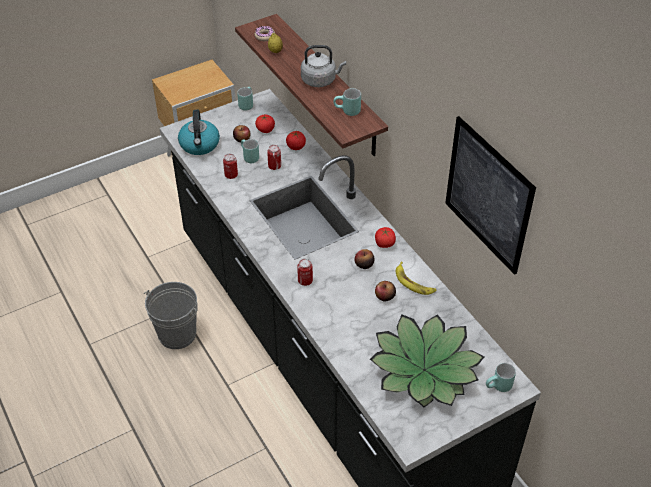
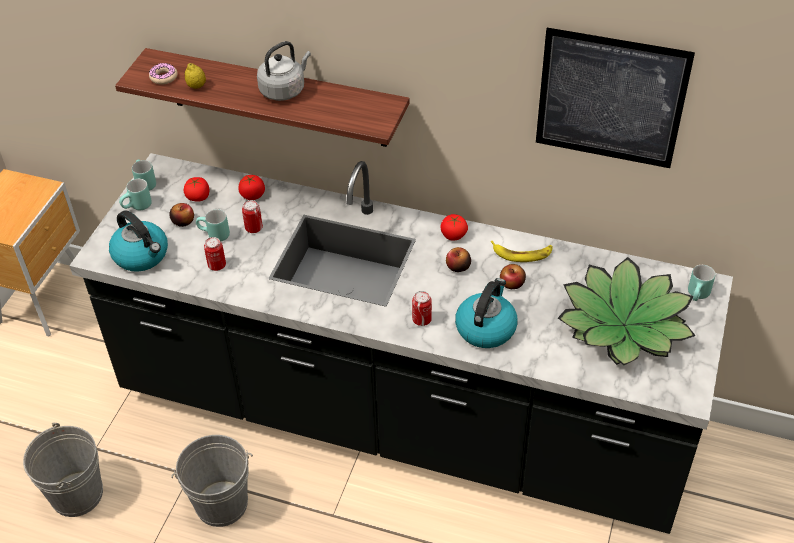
camera: 40 degrees left, 0 degrees up
turquoise mug [333,88,361,116] -> turquoise mug moved to [119,179,152,210]
none -> grey bucket [23,423,103,517]
none -> kettle [455,278,518,348]

